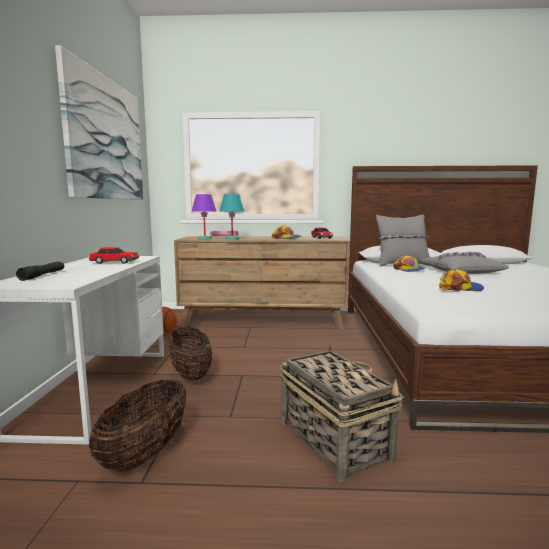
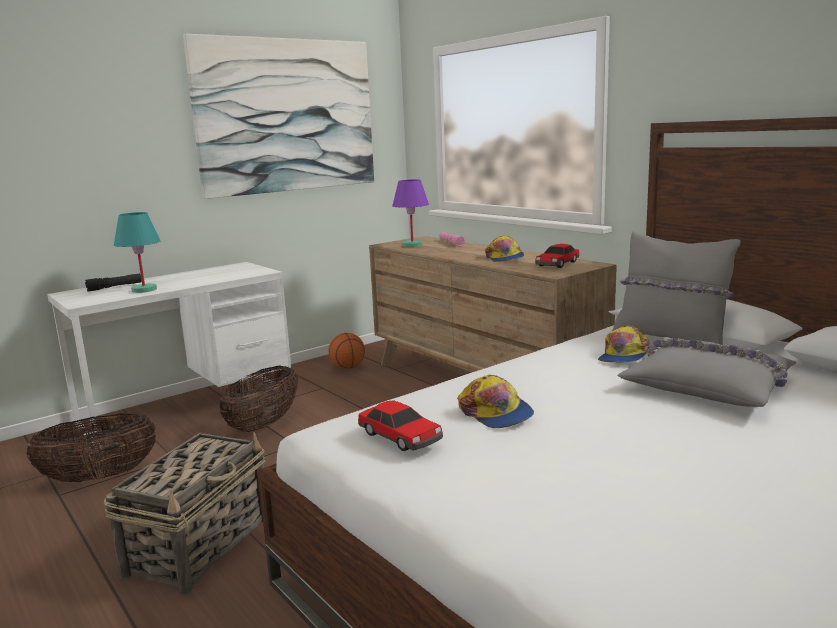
camera: 50 degrees right, 5 degrees up
toy car [89,247,139,264] -> toy car moved to [358,400,443,451]
turquoise table lamp [219,194,244,240] -> turquoise table lamp moved to [114,212,161,293]

